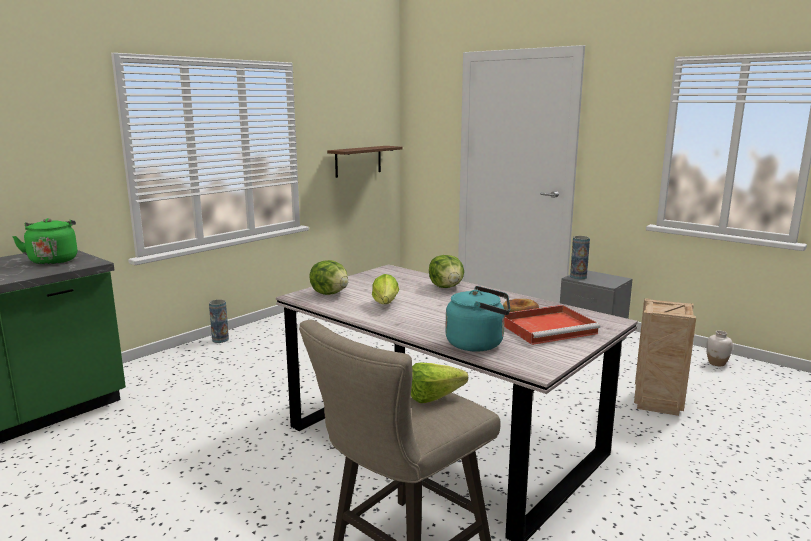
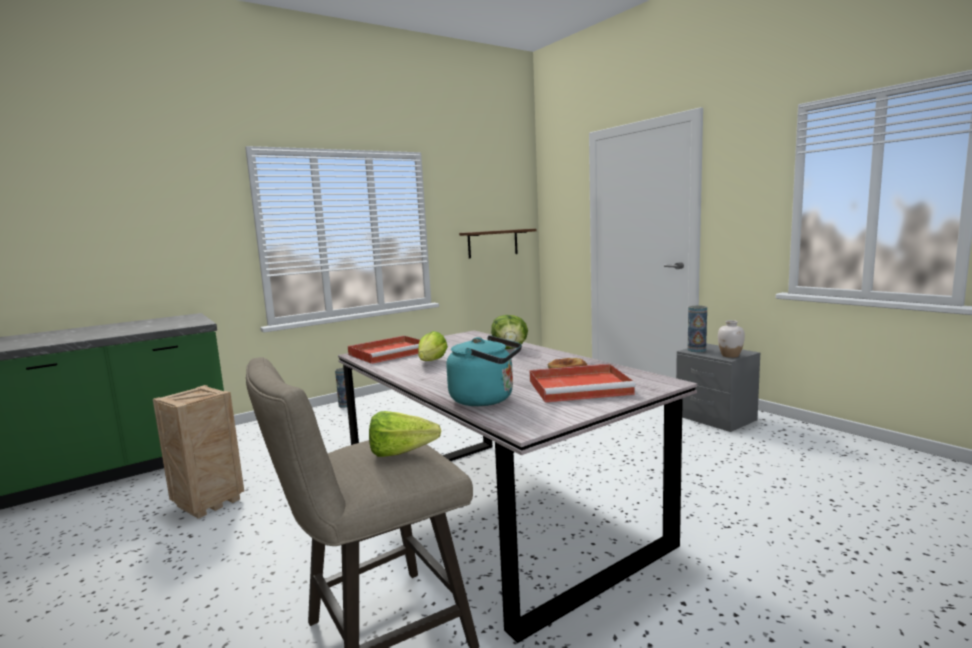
camera: 15 degrees right, 5 degrees down
green kettle [12,218,77,265] -> none
lettuce [309,260,348,295] -> red tray [348,336,420,364]
crate [634,298,696,416] -> crate moved to [153,385,244,519]
white vase [706,331,733,366] -> white vase moved to [718,320,745,358]

